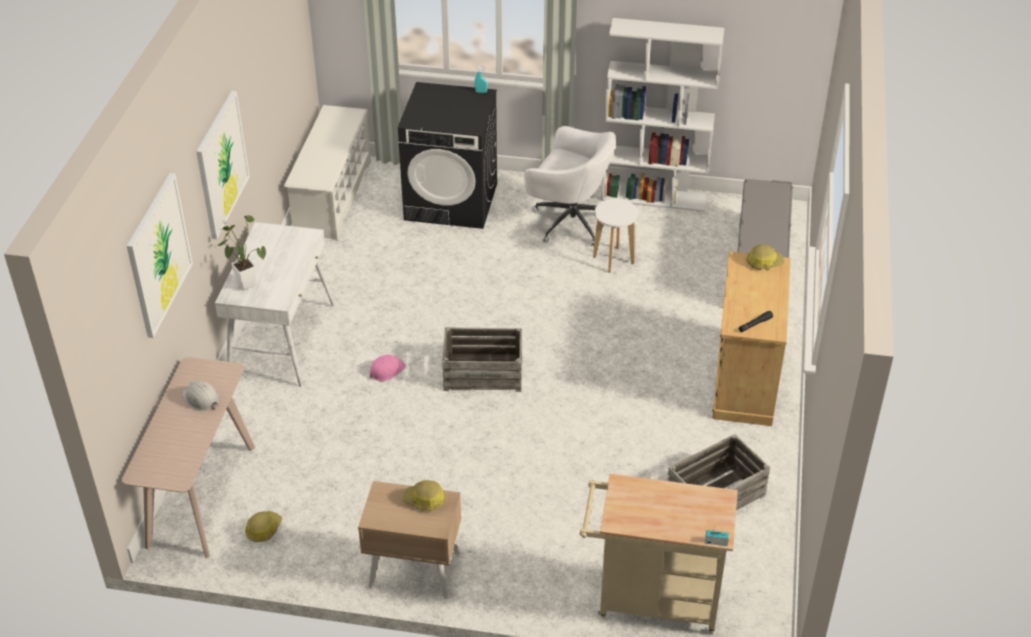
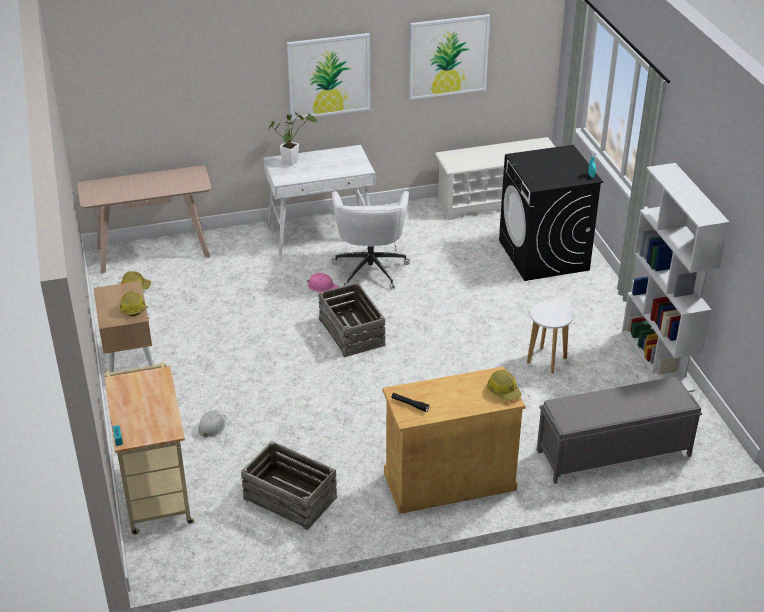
camera: 65 degrees right, 5 degrees down
picture [127,173,193,338] -> picture moved to [409,14,490,100]
white hard hat [181,380,220,411] -> white hard hat moved to [198,410,226,439]
white office chair [524,126,616,247] -> white office chair moved to [332,191,410,289]

